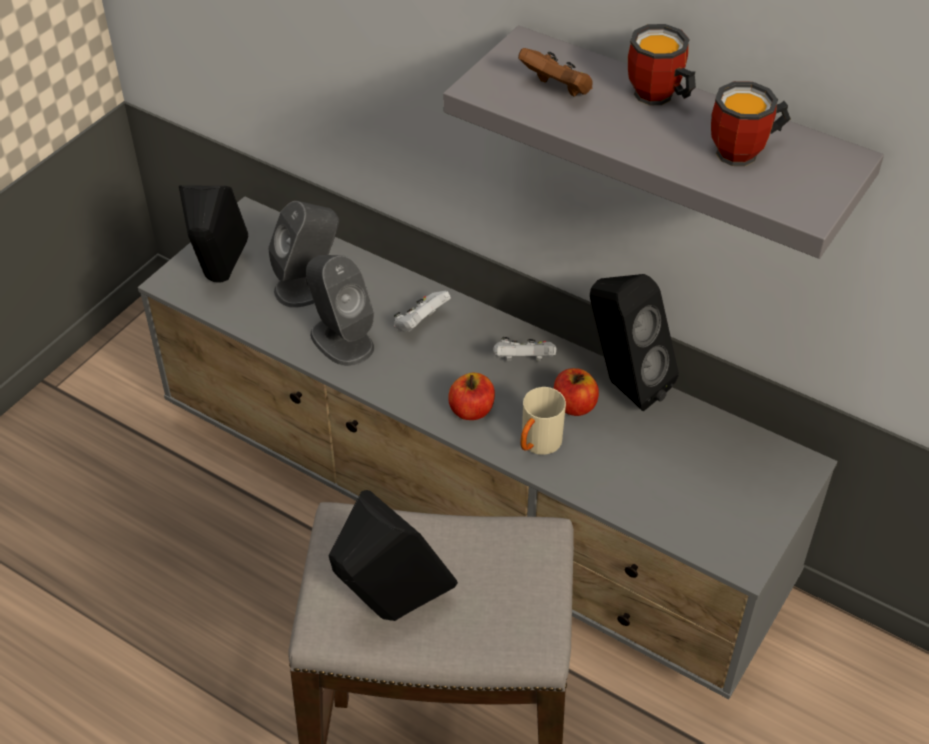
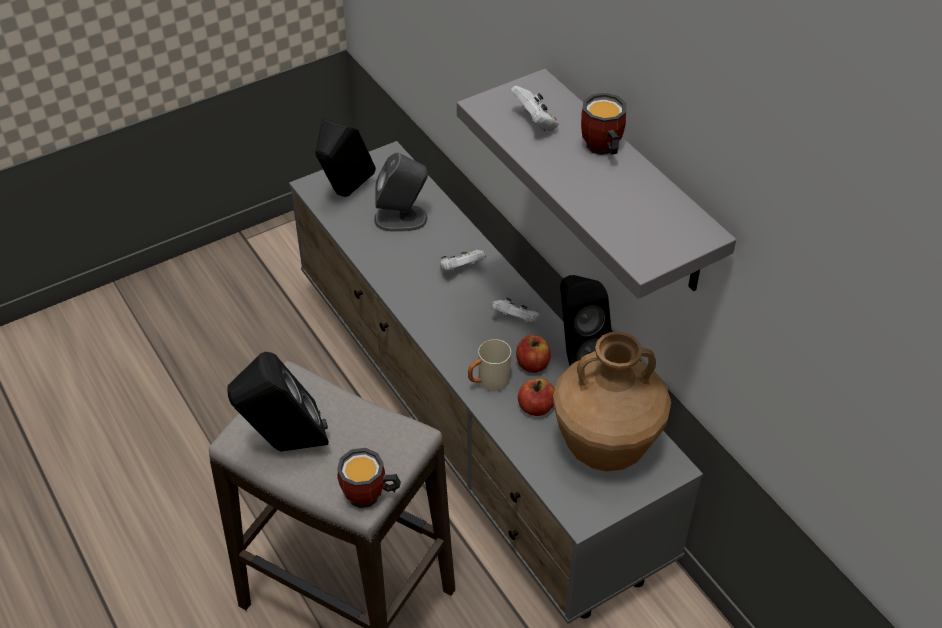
camera: 25 degrees right, 0 degrees up
grey speaker [306,255,374,366] -> none
apple [448,373,495,420] -> apple moved to [518,378,555,416]
brown game controller [518,48,593,97] -> white game controller [510,86,558,132]
mug [711,81,791,166] -> mug moved to [337,448,401,508]
none -> brown vase [553,331,671,471]

